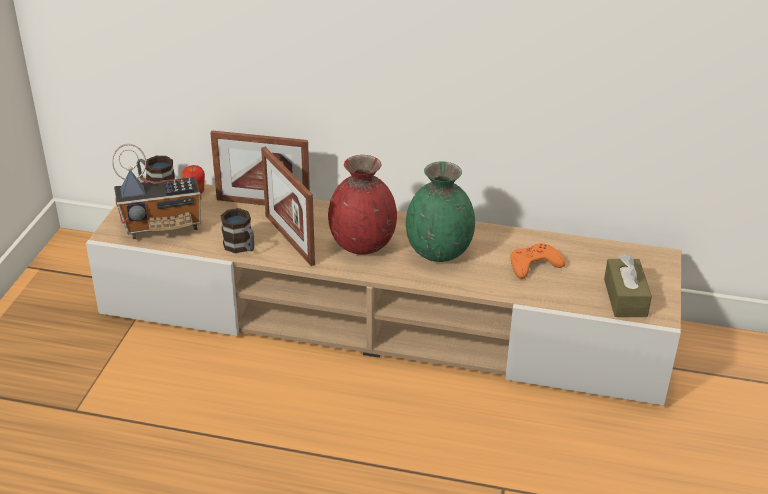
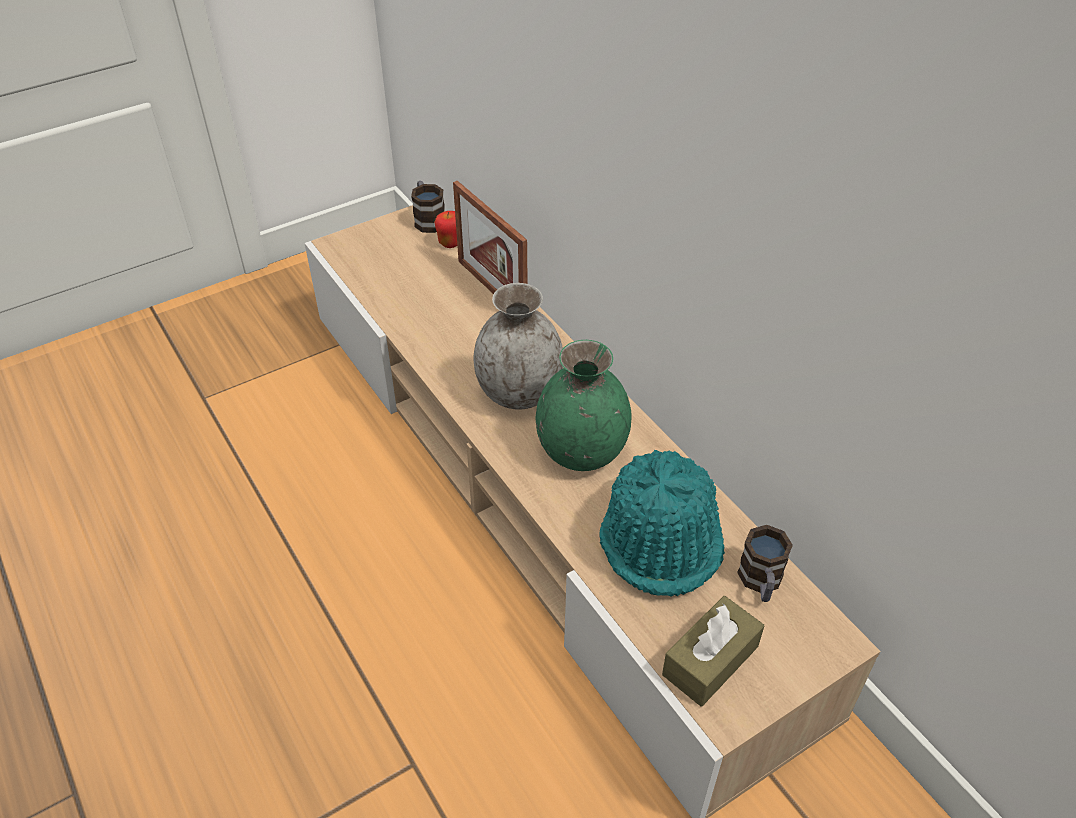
camera: 45 degrees right, 10 degrees up
radio [112,144,201,239] -> none
mug [221,208,254,253] -> mug moved to [737,525,793,602]
picture frame [261,147,315,266] -> none
red vase [328,155,397,255] -> grey vase [473,283,563,410]
orange game controller [510,243,566,279] -> turquoise hat [600,450,725,597]

